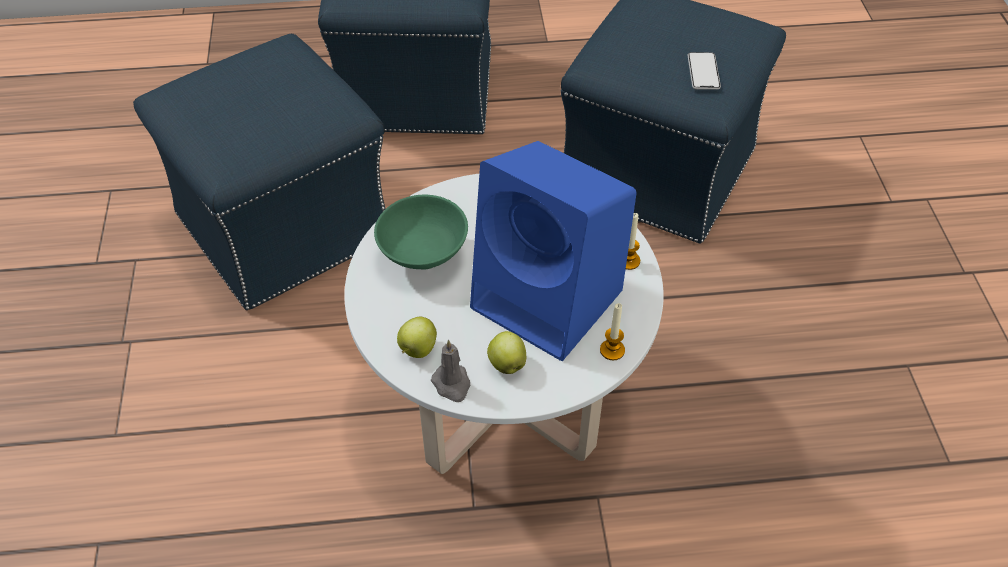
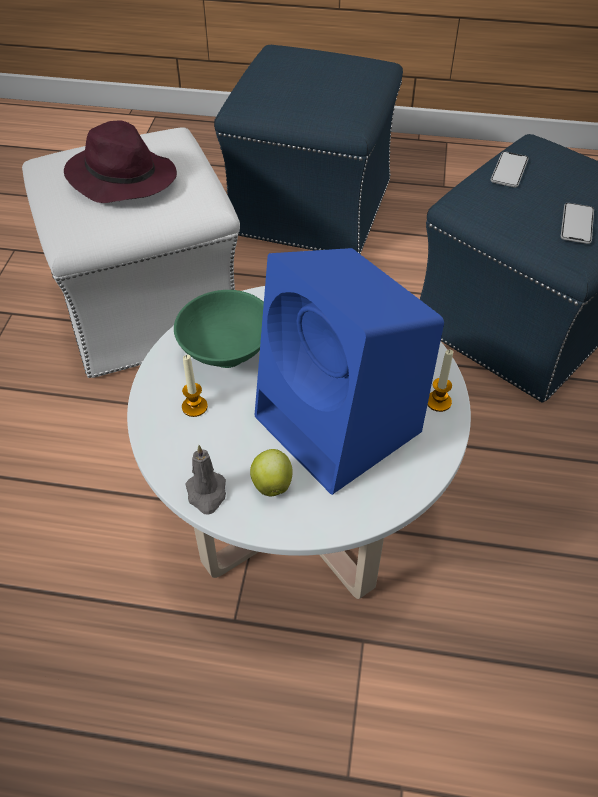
camera: 15 degrees right, 0 degrees up
blue ottoman [133,33,386,310] -> white ottoman [22,128,240,378]
apple [397,317,437,358] -> none
candle [600,303,625,360] -> candle moved to [182,355,208,417]
none -> purple hat [64,120,177,203]
none -> phone [491,151,529,187]

